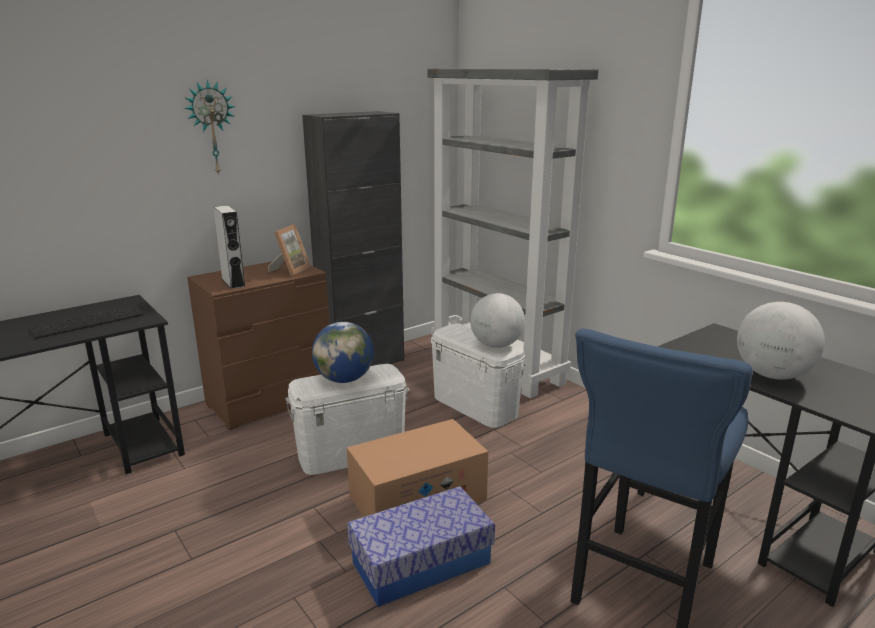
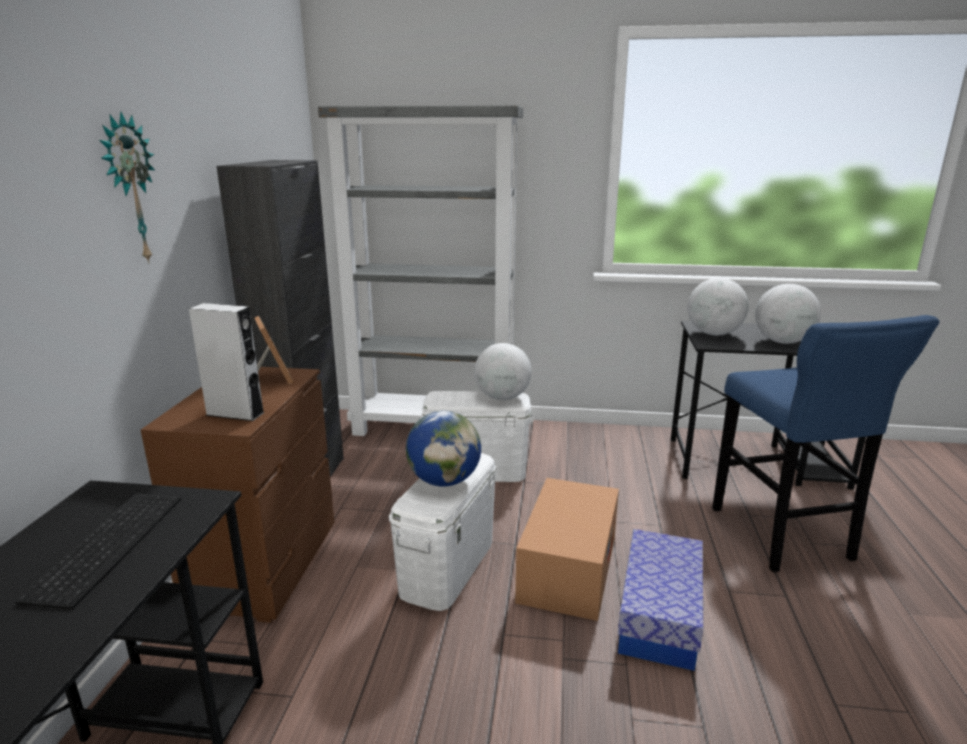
camera: 45 degrees left, 0 degrees up
none -> globe [688,278,749,335]

